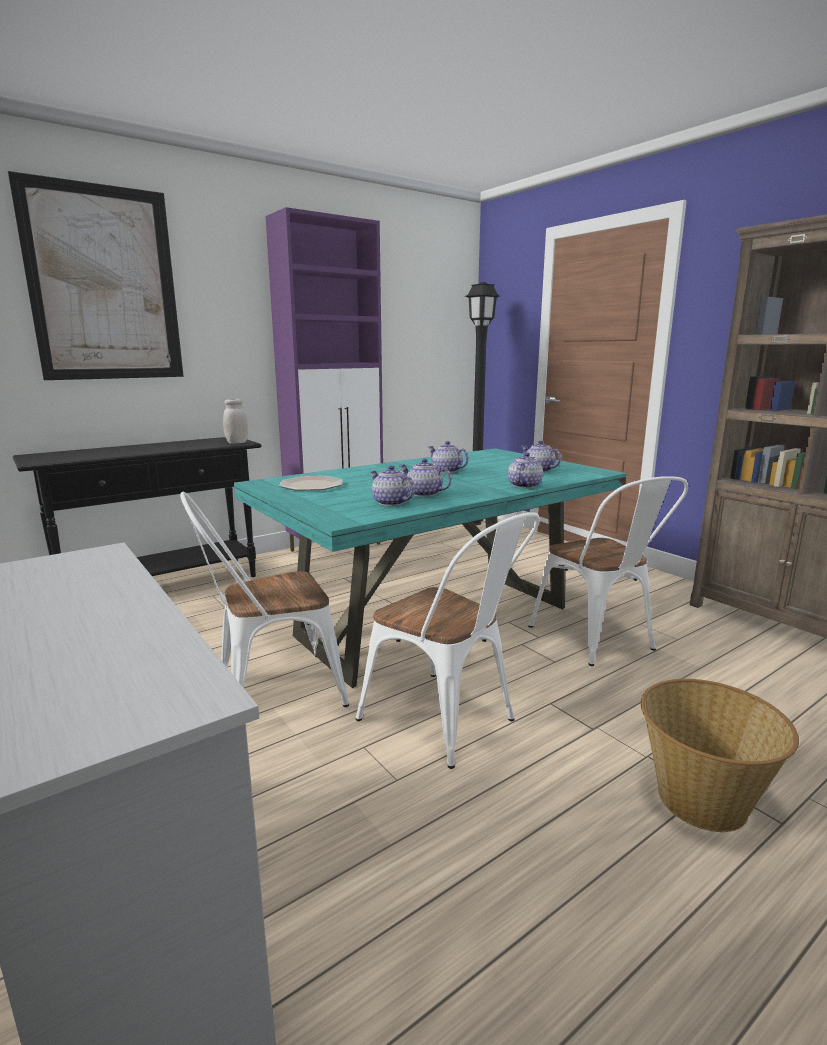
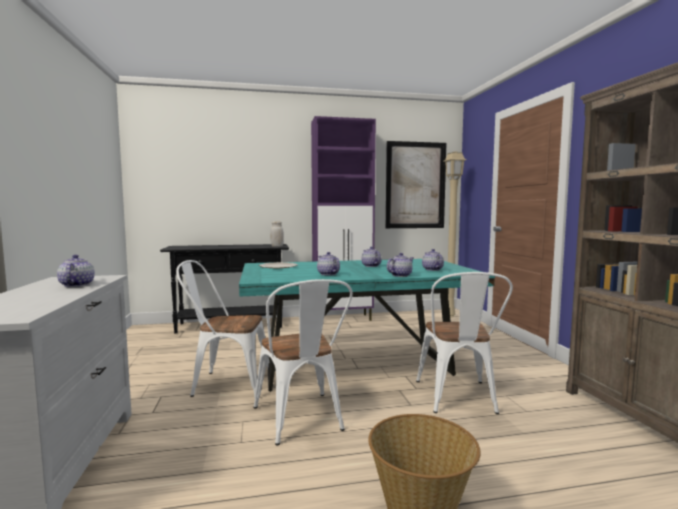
camera: 25 degrees right, 10 degrees down
picture [8,171,184,380] -> picture moved to [386,141,446,228]
teapot [370,466,415,506] -> teapot moved to [57,255,95,287]
black floor lamp [465,282,500,525] -> beige floor lamp [444,151,467,318]

